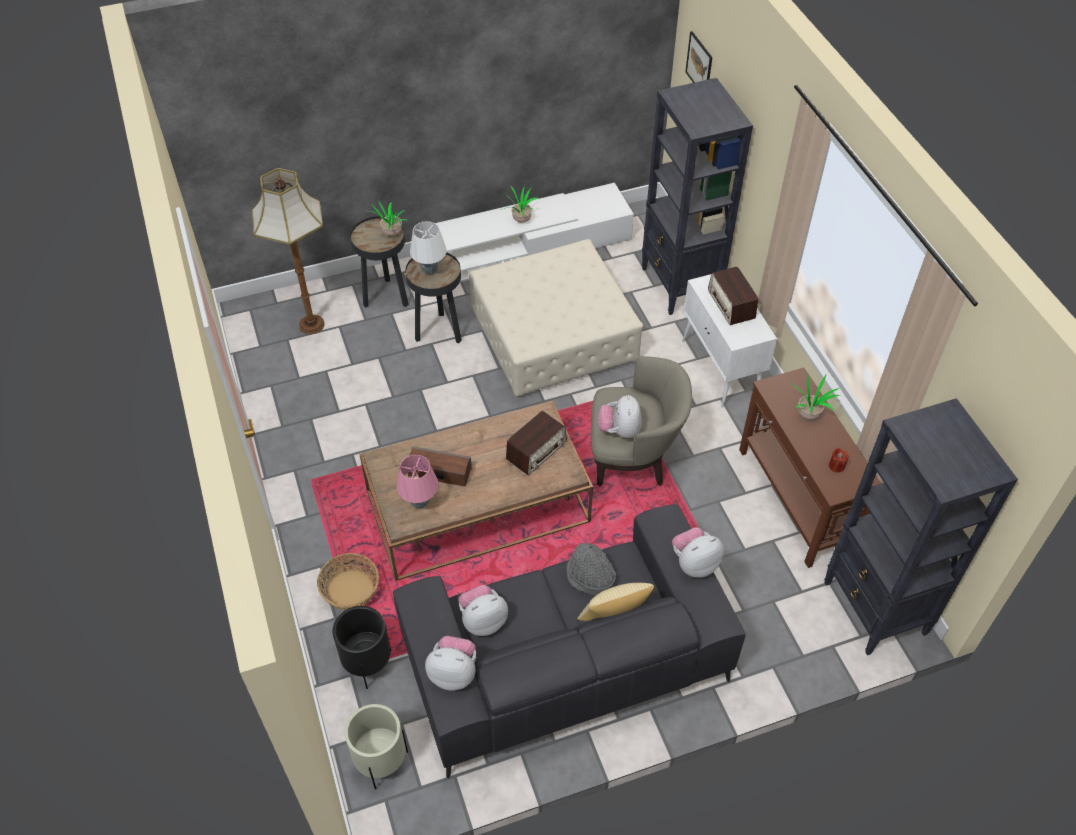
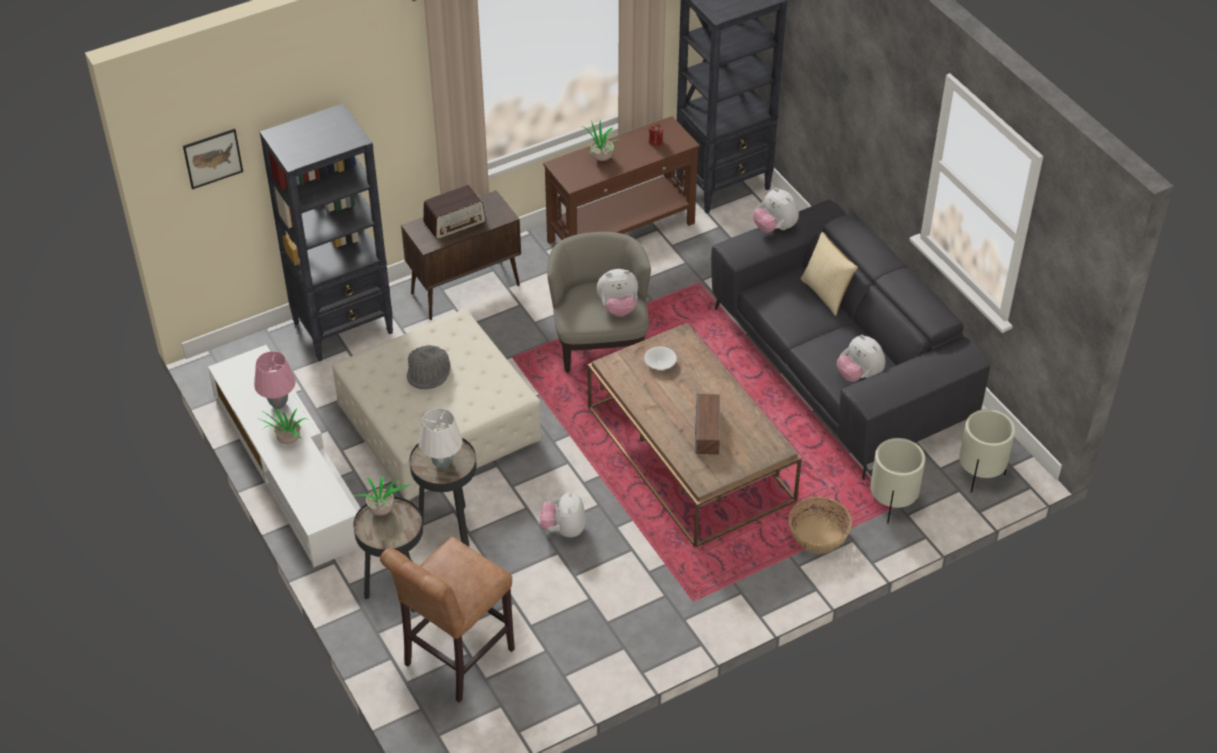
camera: 100 degrees left, 5 degrees down
floor lamp [252,168,325,334] -> brown stool [380,536,515,703]
black planter [333,606,391,689] -> beige planter [870,438,925,524]
pink table lamp [397,455,439,509] -> pink table lamp moved to [254,351,296,409]
plush toy [425,636,476,691] -> plush toy moved to [540,492,586,537]
radio [506,411,567,475] -> white bowl [644,347,677,370]
grey hat [566,542,616,595] -> grey hat moved to [407,345,451,389]
white cabinet [682,274,777,408] -> brown cabinet [401,190,521,320]

